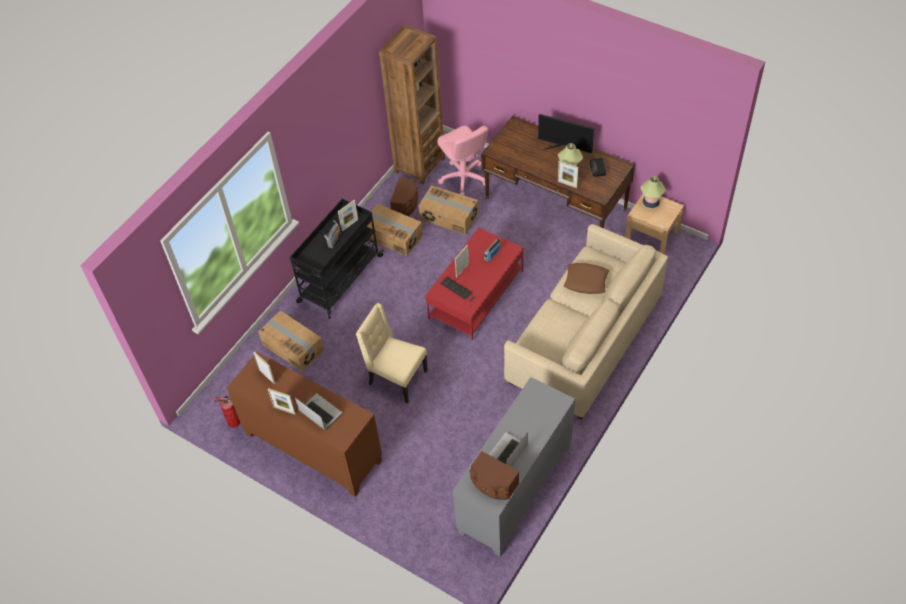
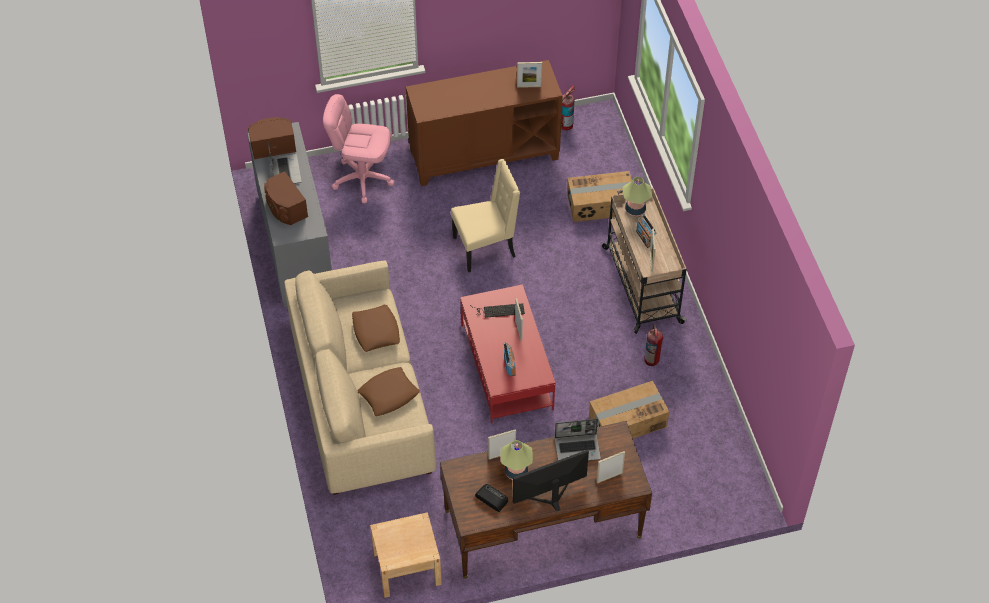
camera: 130 degrees right, 0 degrees up
picture frame [268,388,296,415] -> picture frame moved to [596,451,625,483]
black cart [290,199,384,319] -> beige cart [602,188,687,334]
laptop [295,393,342,430] -> laptop moved to [554,419,601,460]
cardboard box [367,204,423,256] -> fire extinguisher [644,324,663,366]
brown bookcase [379,24,445,184] -> none
brown speaker [390,178,418,216] -> brown speaker moved to [264,171,308,225]
pink office chair [437,126,488,195] -> pink office chair moved to [323,94,394,203]
table lamp [640,176,666,209] -> table lamp moved to [622,177,652,216]
none -> brown pillow [352,305,400,352]

